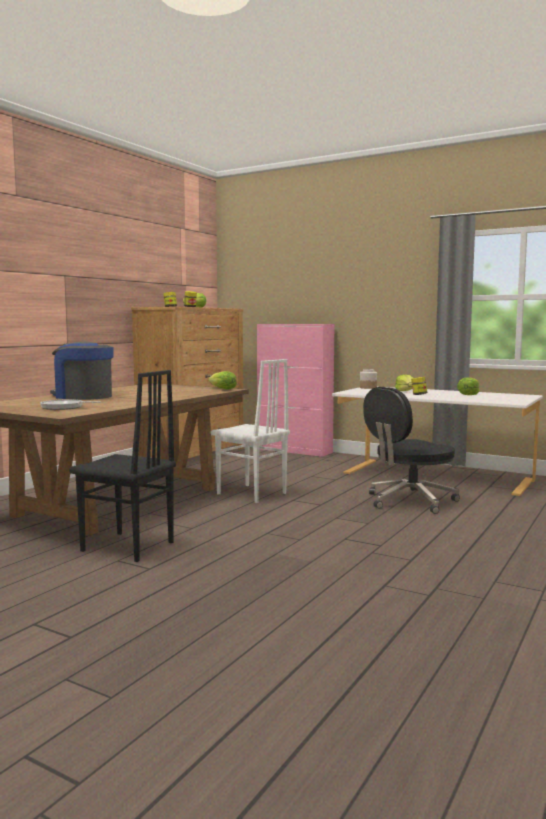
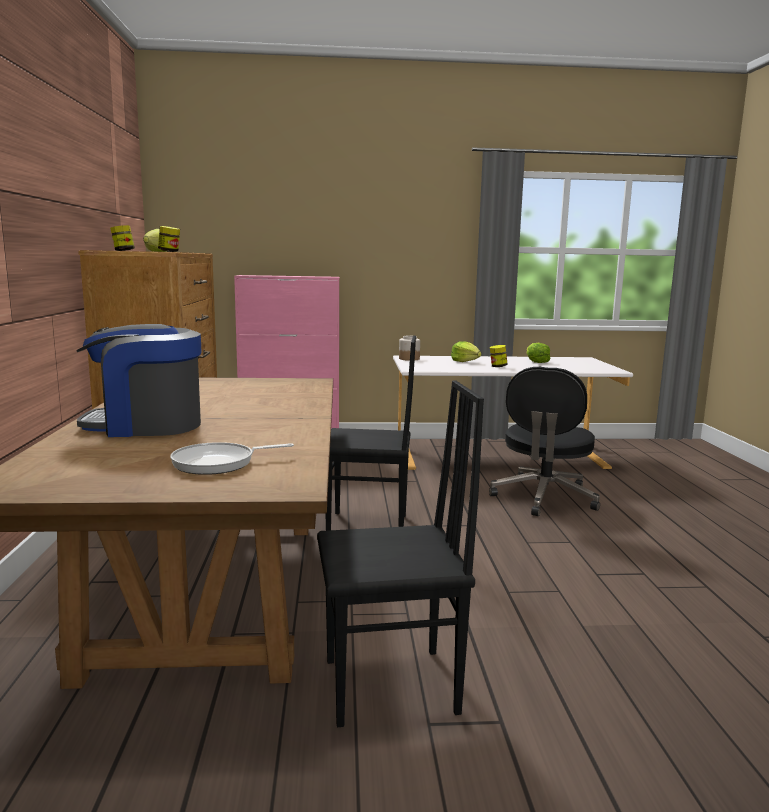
camera: 35 degrees left, 5 degrees up
lettuce [208,371,237,390] -> none
white chair [211,359,290,503] -> black chair [326,336,416,531]

